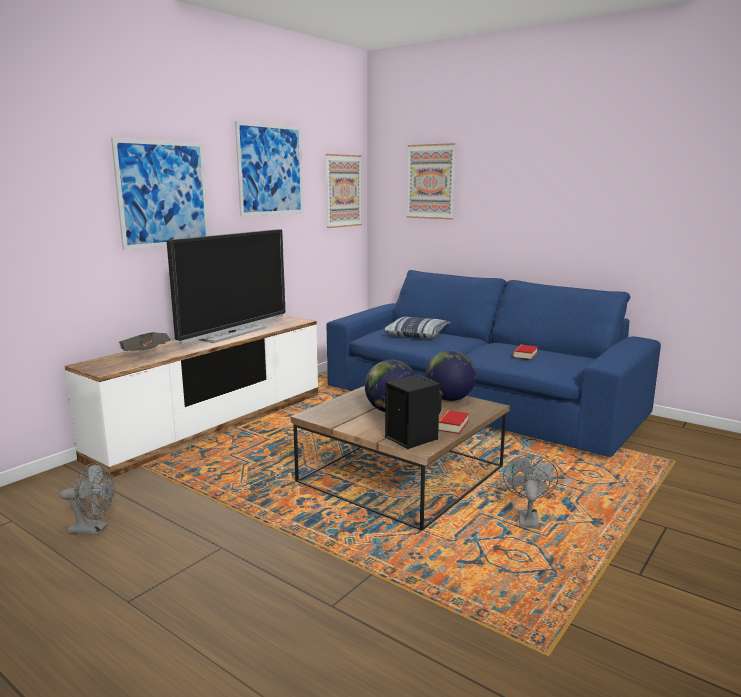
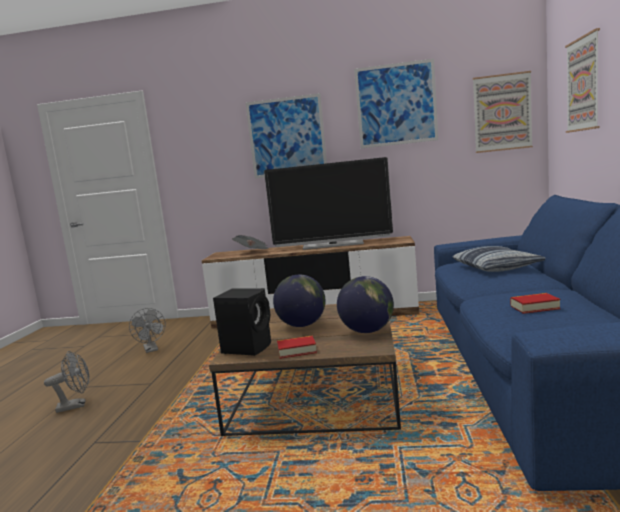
camera: 60 degrees right, 5 degrees down
grey fan [503,455,558,529] -> grey fan moved to [44,351,89,413]

